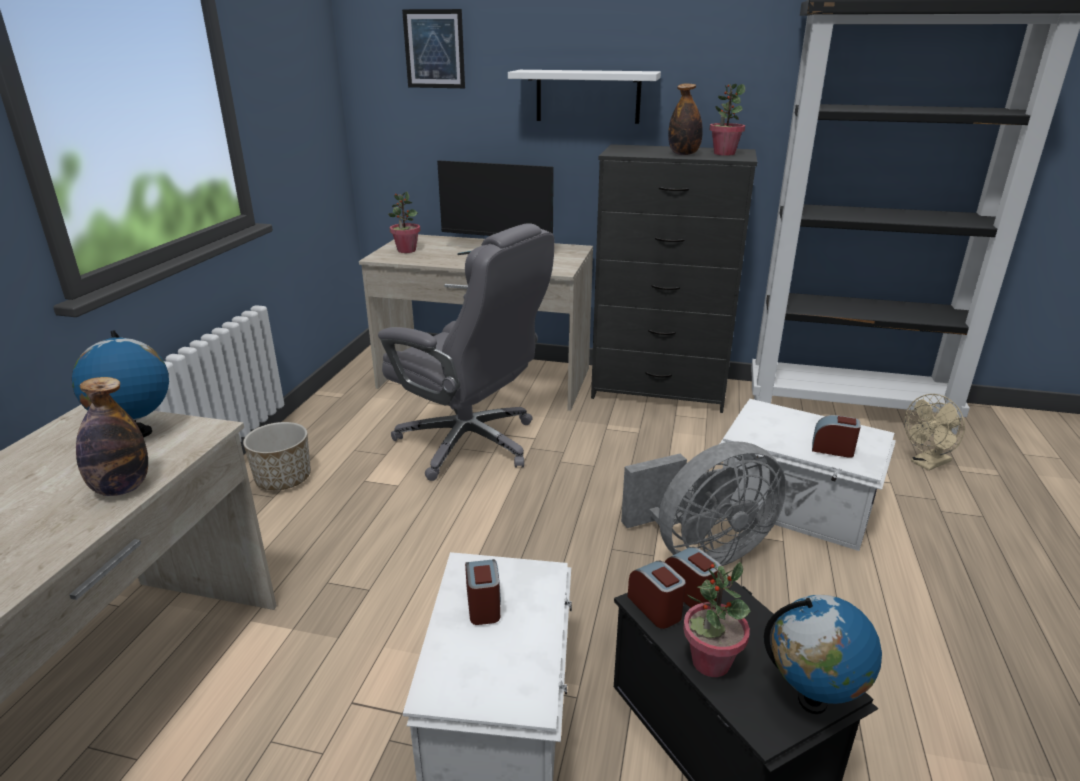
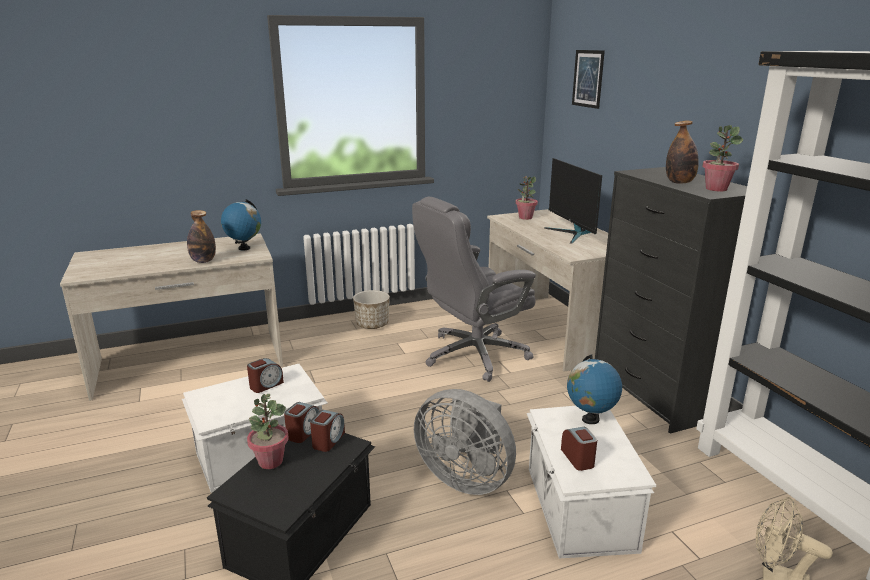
camera: 55 degrees right, 5 degrees down
grey office chair [378,223,554,481] -> grey office chair turned 60 degrees clockwise [412,197,536,382]
white shelf [508,70,661,124] -> none
globe [764,595,882,714] -> globe moved to [567,355,622,424]

